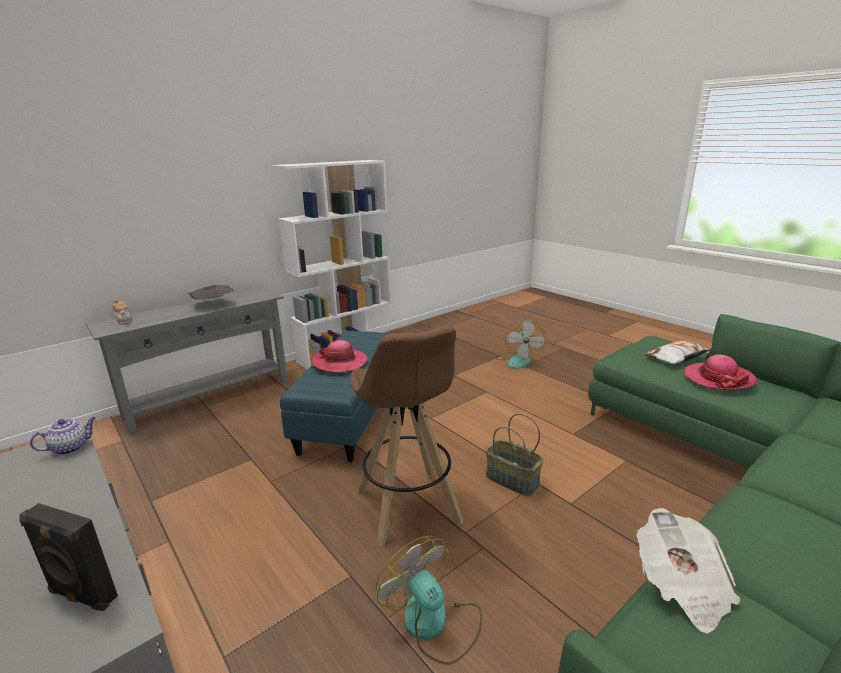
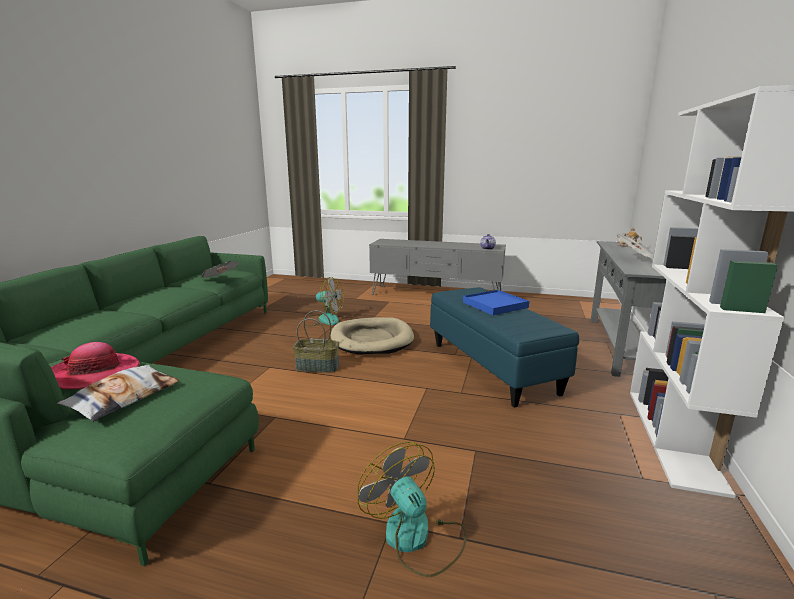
camera: 145 degrees right, 5 degrees down
black speaker [19,503,118,611] -> none
hat [311,340,368,373] -> blue tray [463,290,529,315]
brown stool [350,325,463,547] -> beige dog bed [330,317,414,355]

